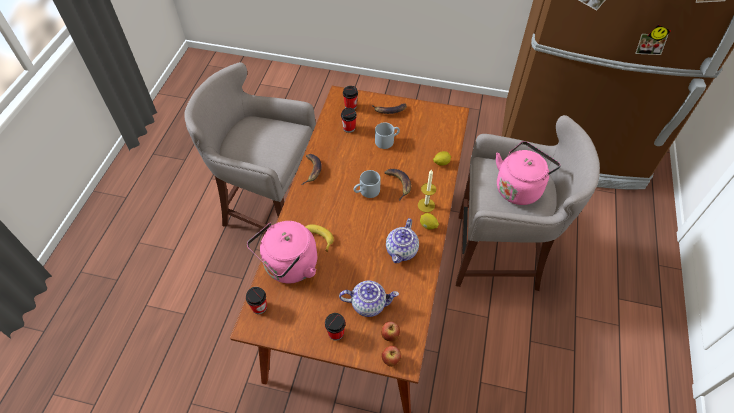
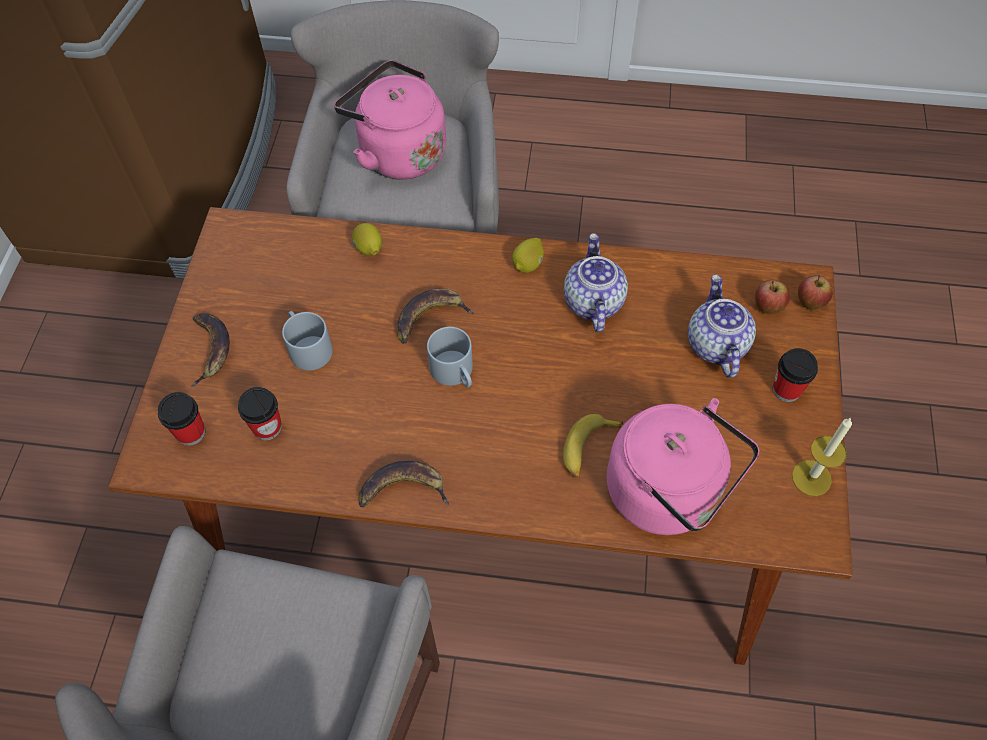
camera: 95 degrees left, 5 degrees up
cup [246,287,267,314] -> none
teapot [386,218,419,263] -> teapot turned 105 degrees counterclockwise [564,233,628,332]
candle [418,169,436,213] -> candle moved to [792,417,852,496]

